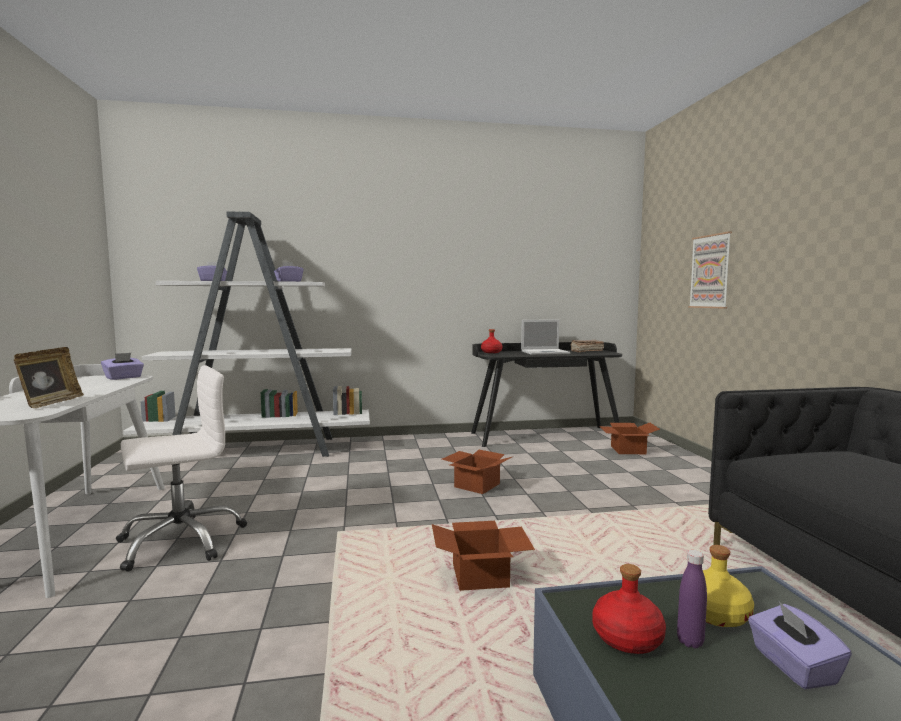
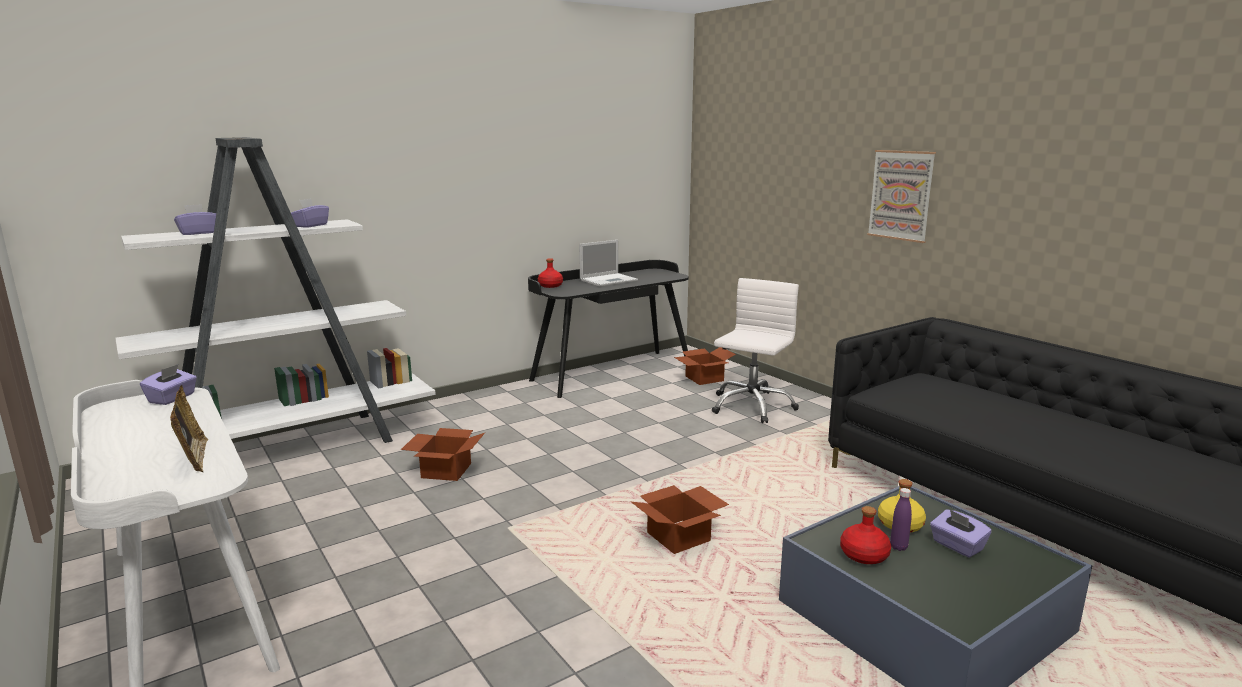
camera: 25 degrees left, 10 degrees up
white office chair [116,365,247,572] -> white office chair moved to [712,278,799,423]
cardboard box [442,449,514,494] -> cardboard box moved to [401,428,485,481]
brown book [571,340,604,352] -> none
picture [688,232,732,309] -> picture moved to [867,150,936,243]

